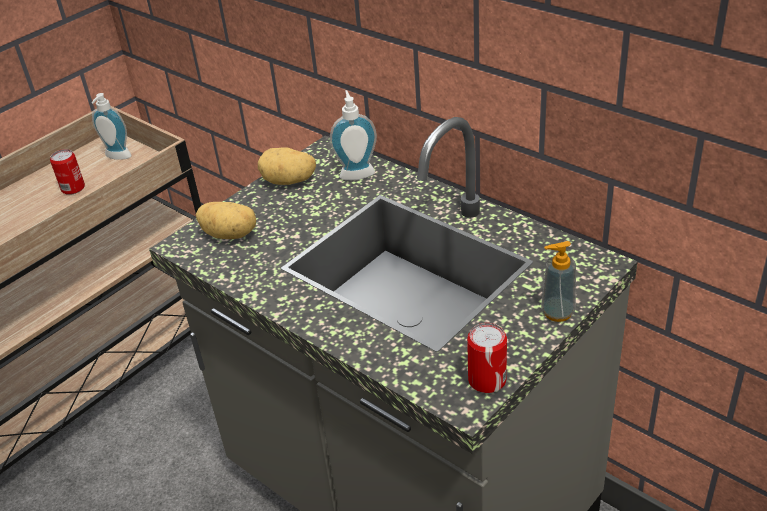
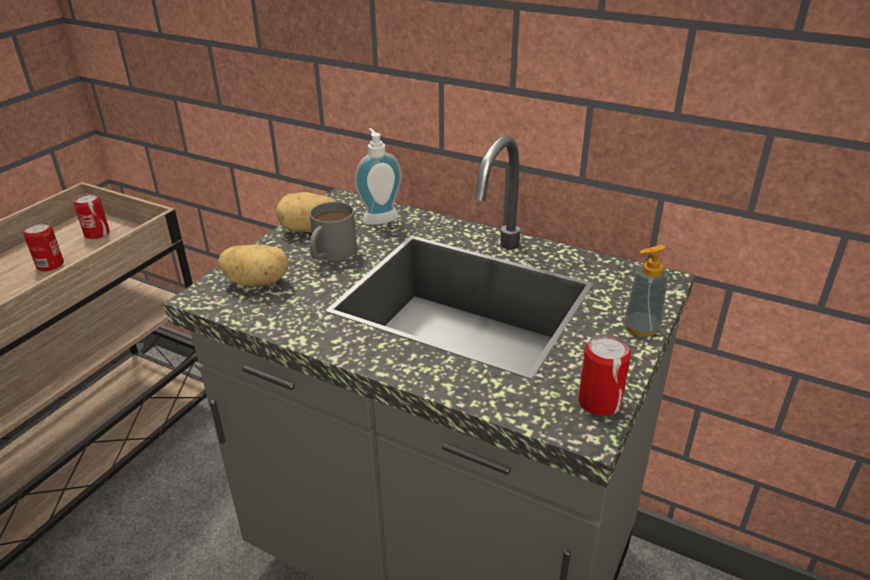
camera: 15 degrees left, 5 degrees down
soap dispenser [92,93,132,160] -> can [74,193,110,239]
none -> grey mug [309,202,357,261]

